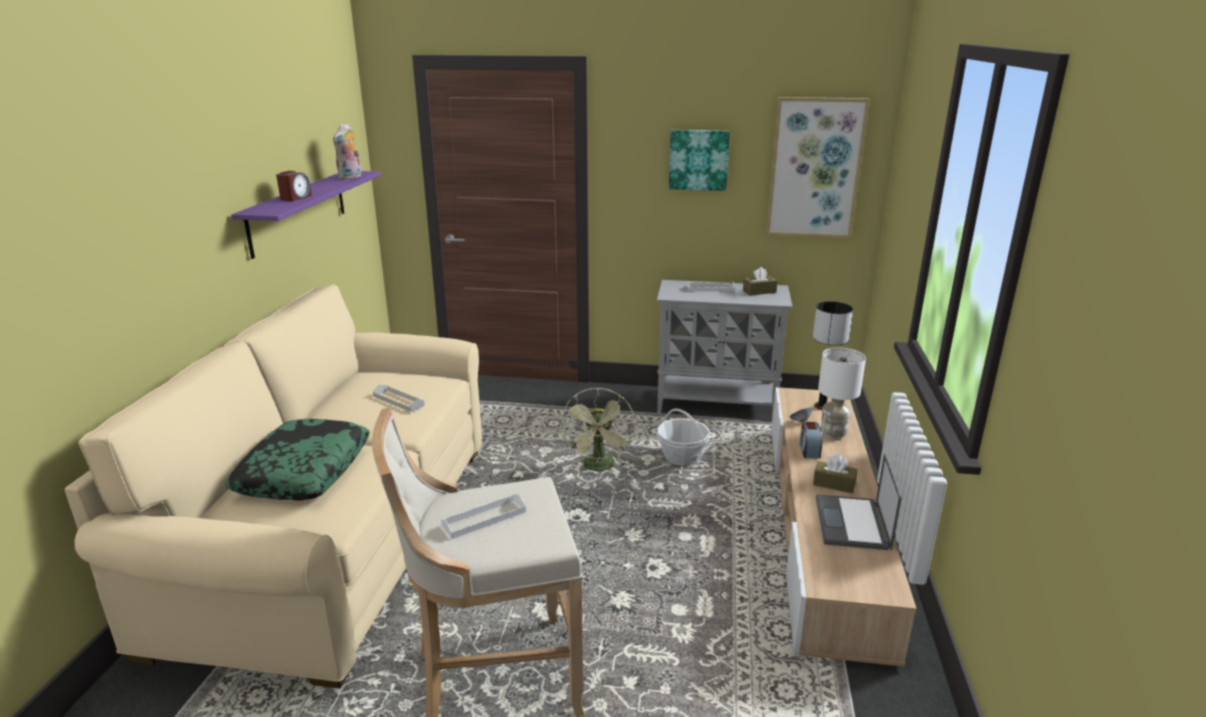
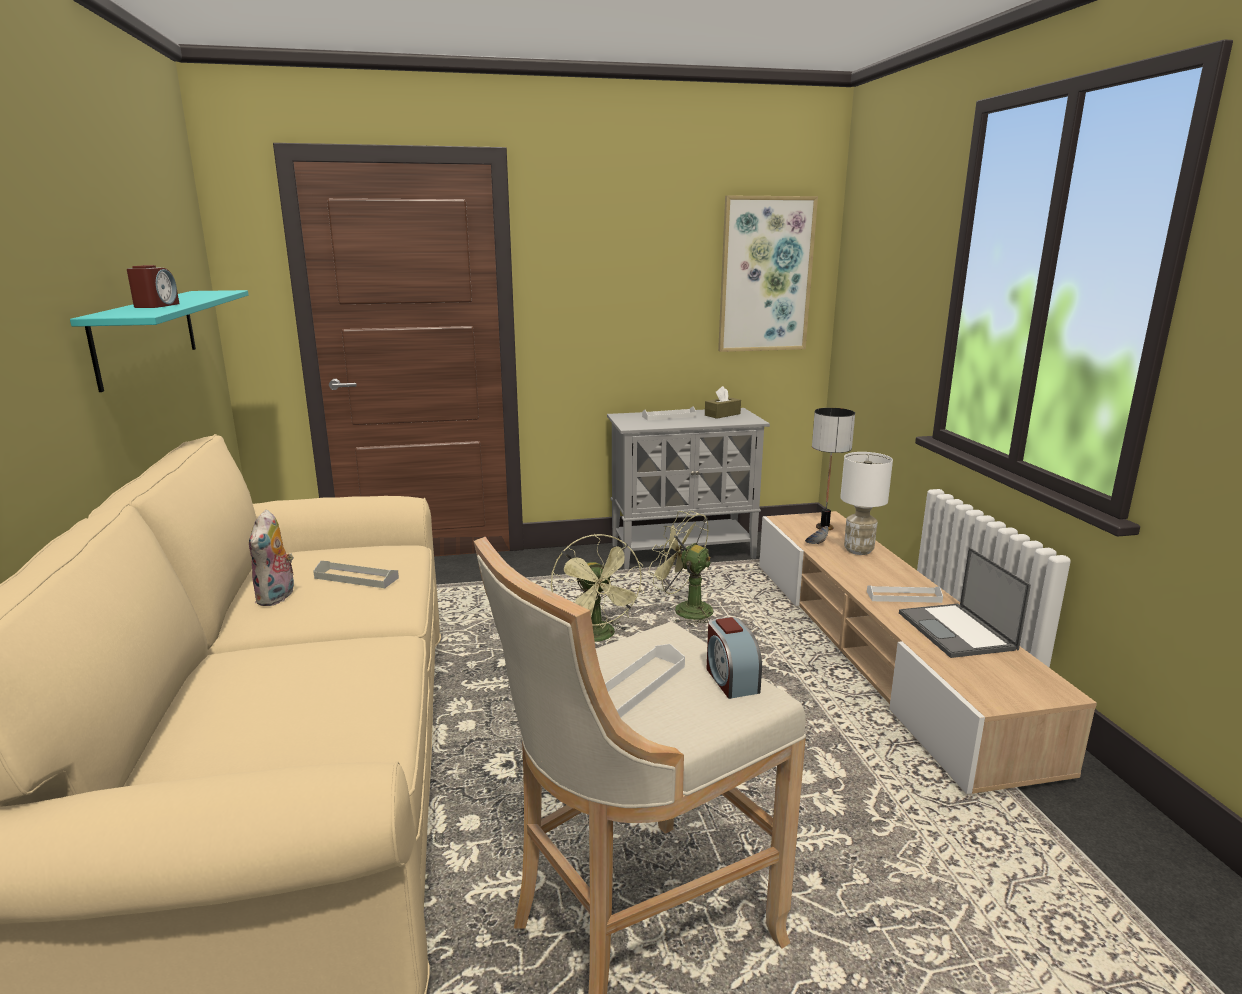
camera: 20 degrees left, 5 degrees down
pillow [225,419,370,501] -> none
purple shelf [231,171,382,259] -> turquoise shelf [70,290,249,392]
plush toy [333,123,362,180] -> plush toy moved to [249,509,296,606]
basket [657,408,710,466] -> green fan [648,511,713,626]
picture [669,130,730,191] -> none
alarm clock [800,422,822,459] -> alarm clock moved to [707,617,762,699]
brown tissue box [813,455,857,493] -> white tray [867,585,943,603]

